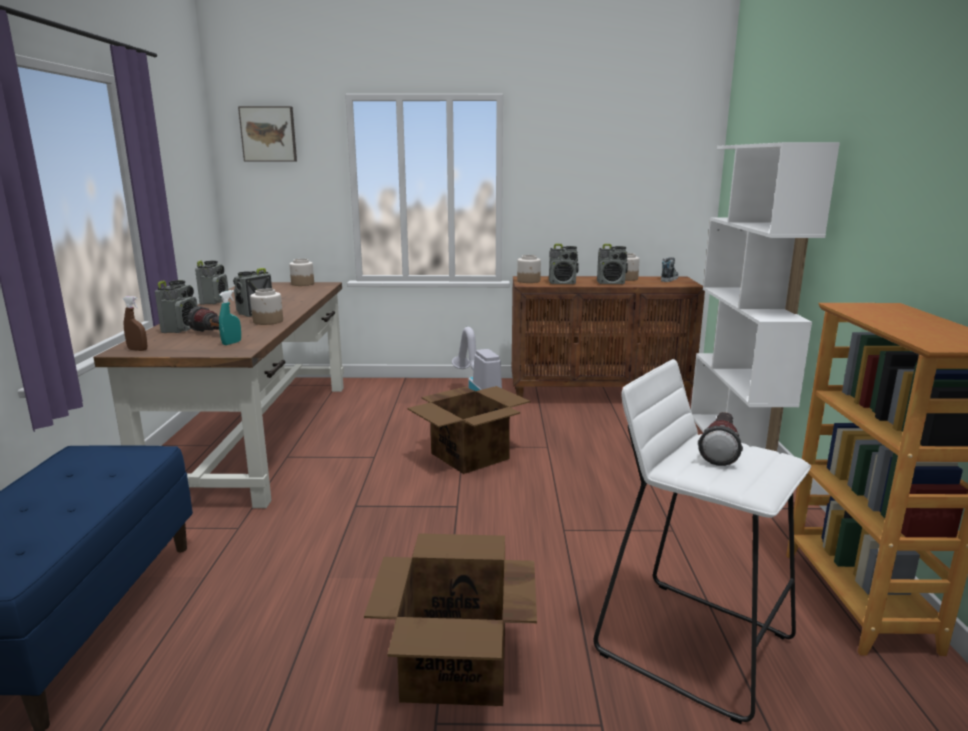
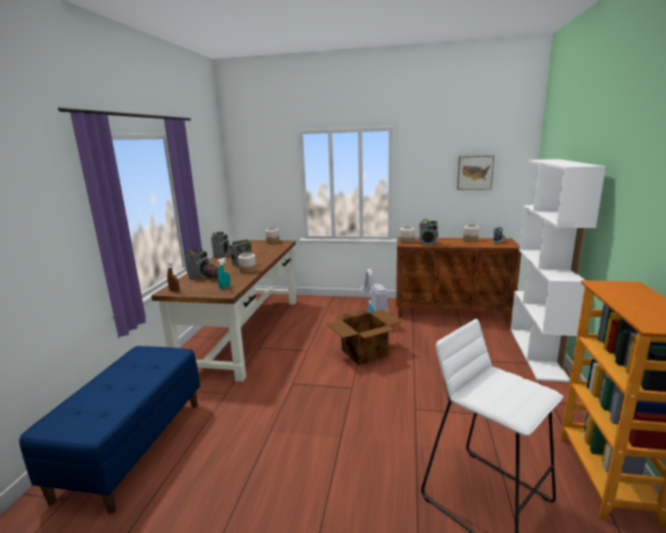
camera: 10 degrees right, 0 degrees up
picture [238,106,297,161] -> picture moved to [457,156,494,190]
cardboard box [364,533,537,706] -> none
radio [597,244,628,284] -> none
flashlight [698,412,743,466] -> none

